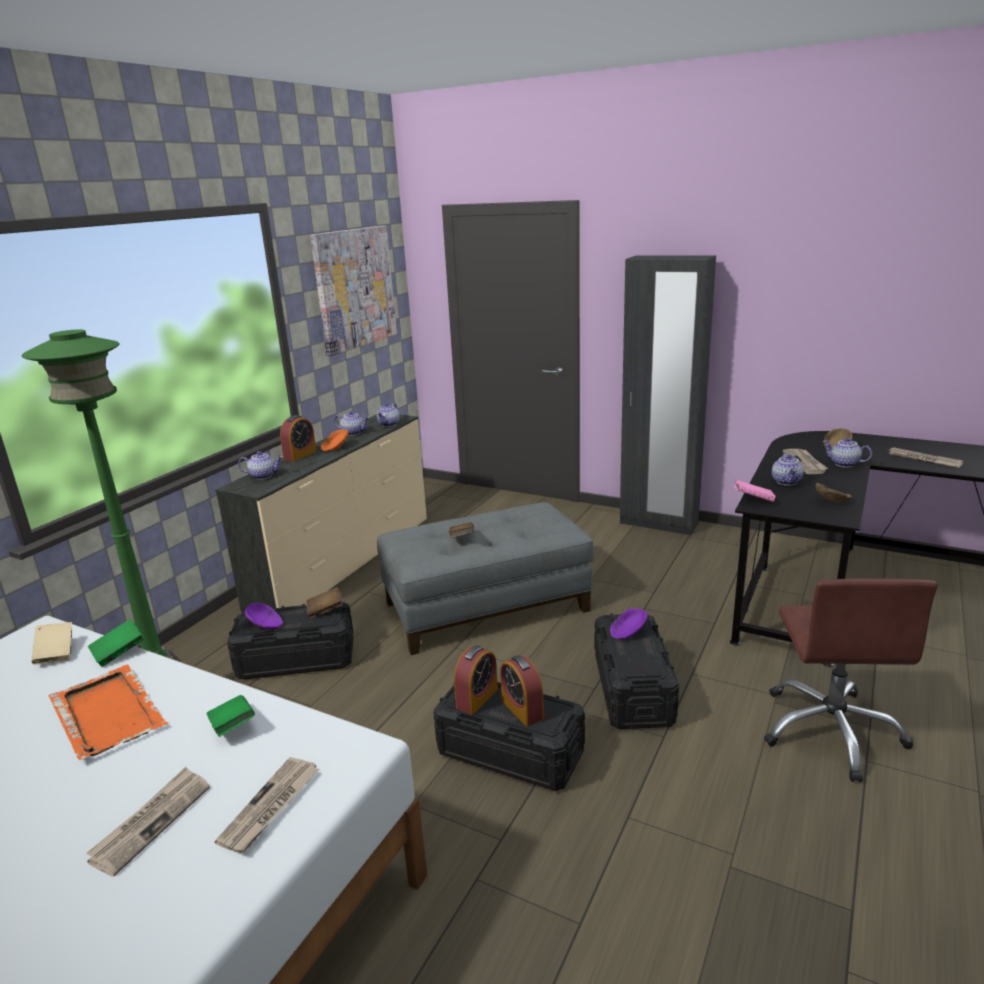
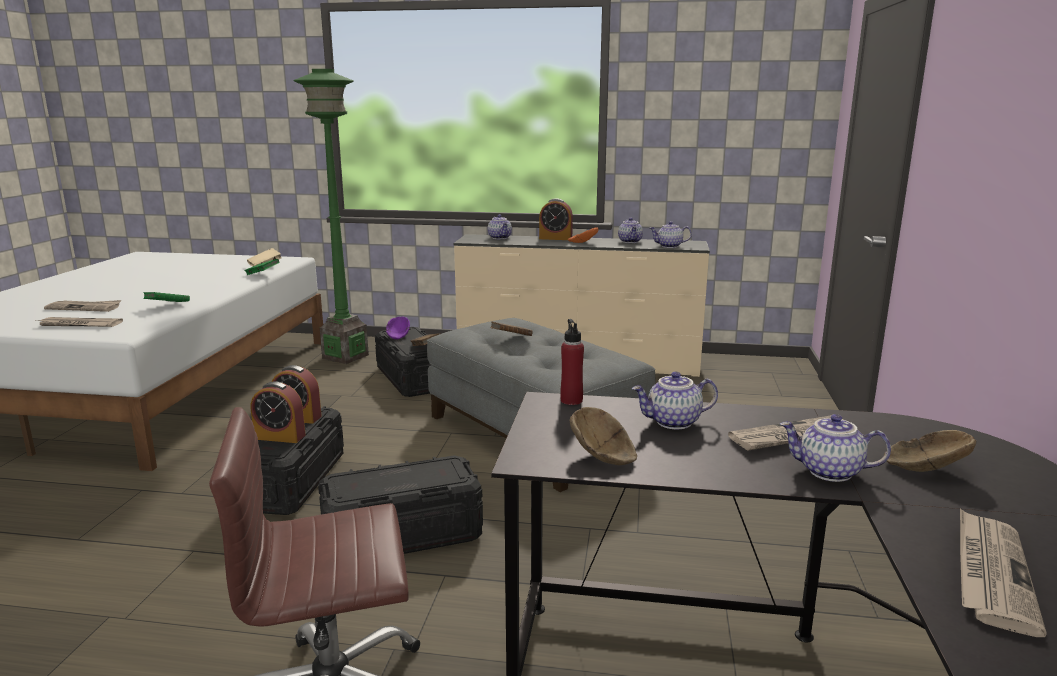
camera: 70 degrees right, 5 degrees down
orange tray [48,665,169,760] -> none
picture [310,226,397,356] -> none
alarm clock [500,655,544,726] -> alarm clock turned 120 degrees counterclockwise [251,382,306,443]
purple bowl [610,608,648,639] -> none
black wardrobe [620,255,716,536] -> none
pink book [734,480,775,502] -> red bottle [560,319,584,405]
teapot [823,438,872,467] -> teapot turned 90 degrees counterclockwise [780,414,891,482]

